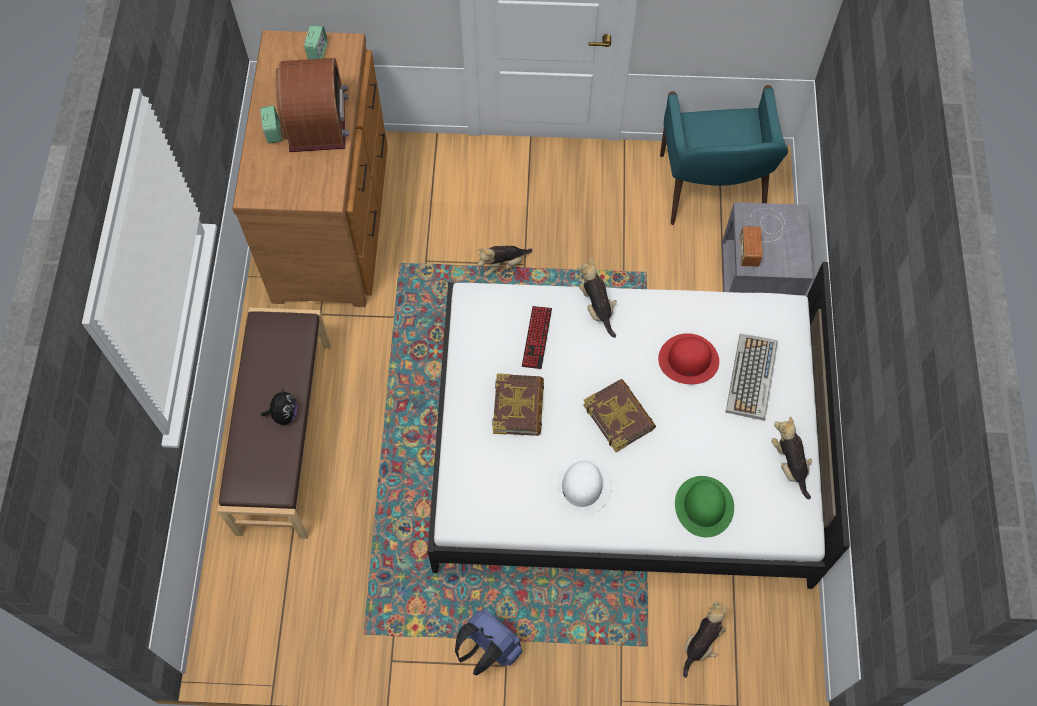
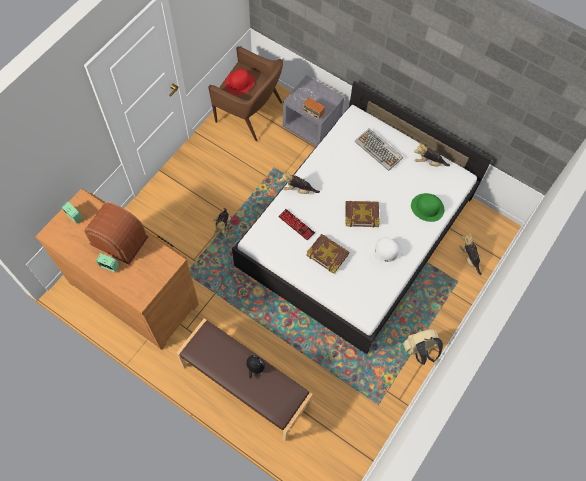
camera: 60 degrees left, 0 degrees up
blue backpack [455,608,522,675] -> beige backpack [403,329,443,365]
red hat [658,333,719,384] -> red hat moved to [225,69,255,95]
turquoise armchair [660,85,788,225] -> brown armchair [208,46,283,141]

